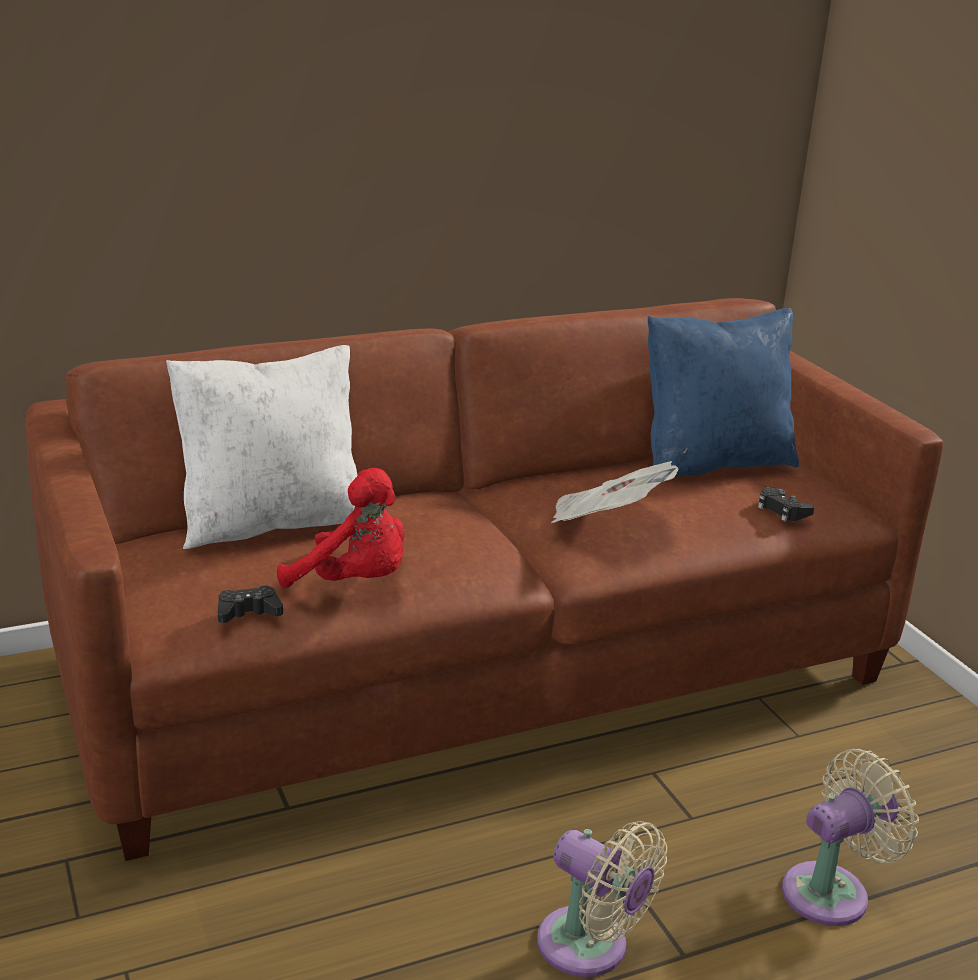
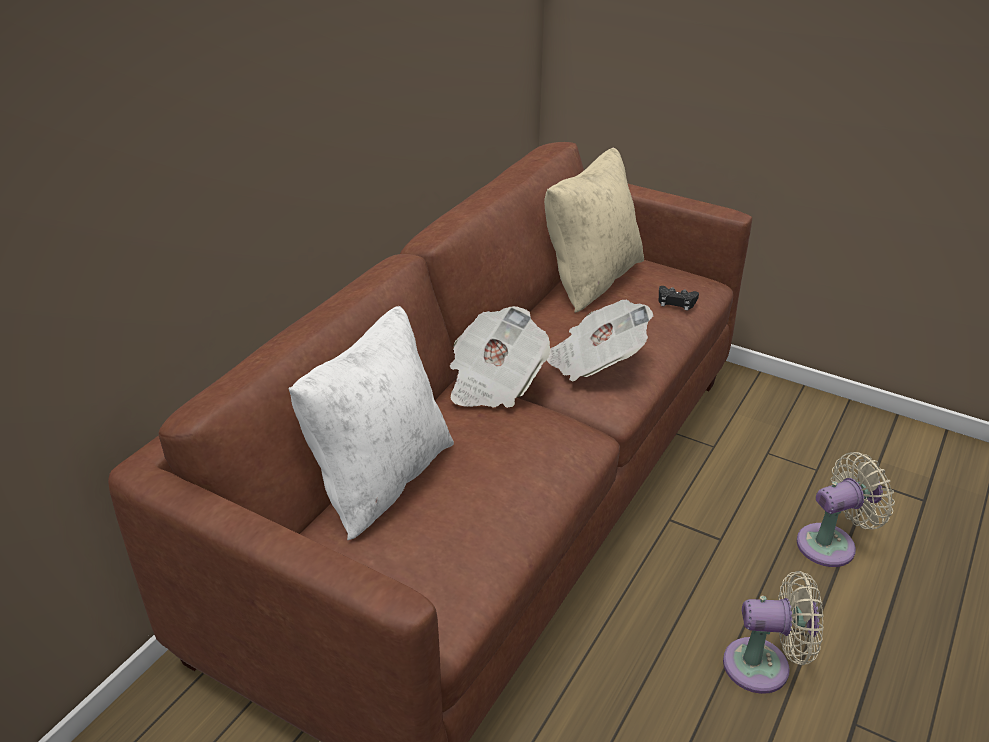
camera: 35 degrees left, 10 degrees up
black game controller [218,585,283,623] -> none
red plush toy [277,468,405,588] -> none
blue pillow [648,308,799,477] -> beige pillow [544,148,644,313]
beige fan [782,749,919,926] -> beige fan turned 45 degrees clockwise [797,452,895,567]
none -> newspaper [450,306,550,408]

